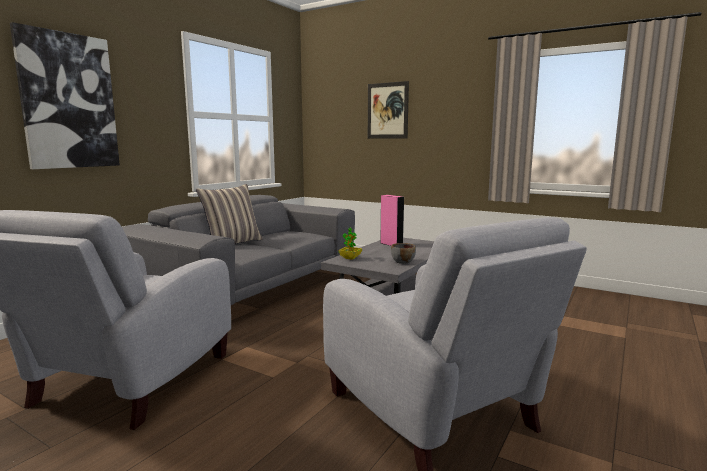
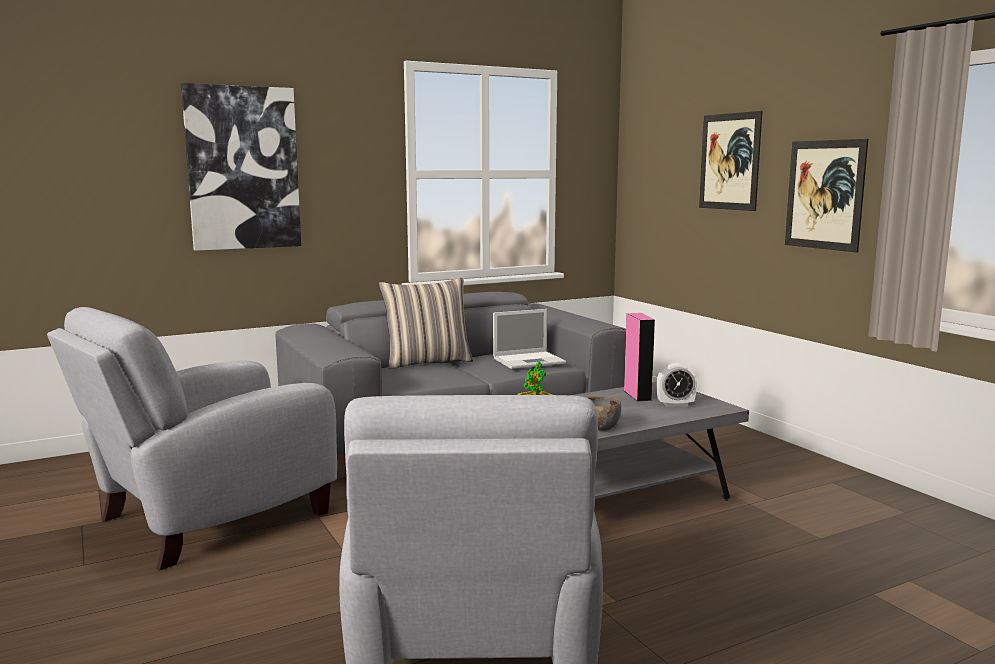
camera: 30 degrees right, 0 degrees up
none -> laptop [493,309,566,369]
none -> alarm clock [656,363,697,407]
none -> picture [785,139,868,253]

